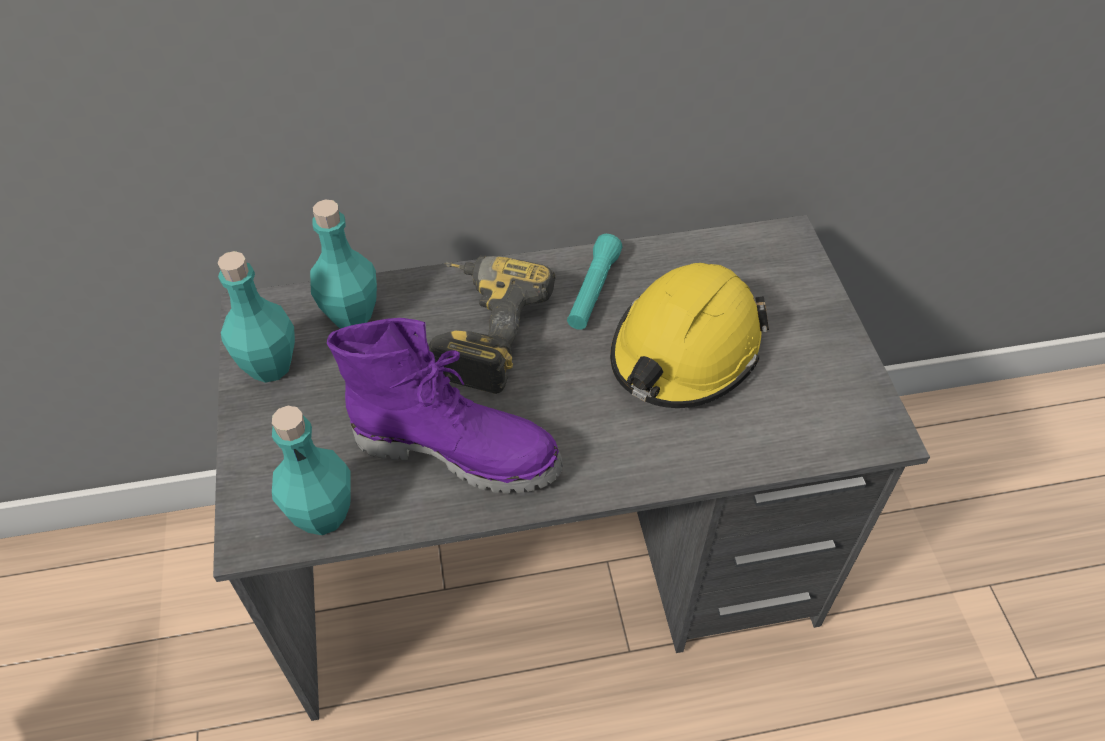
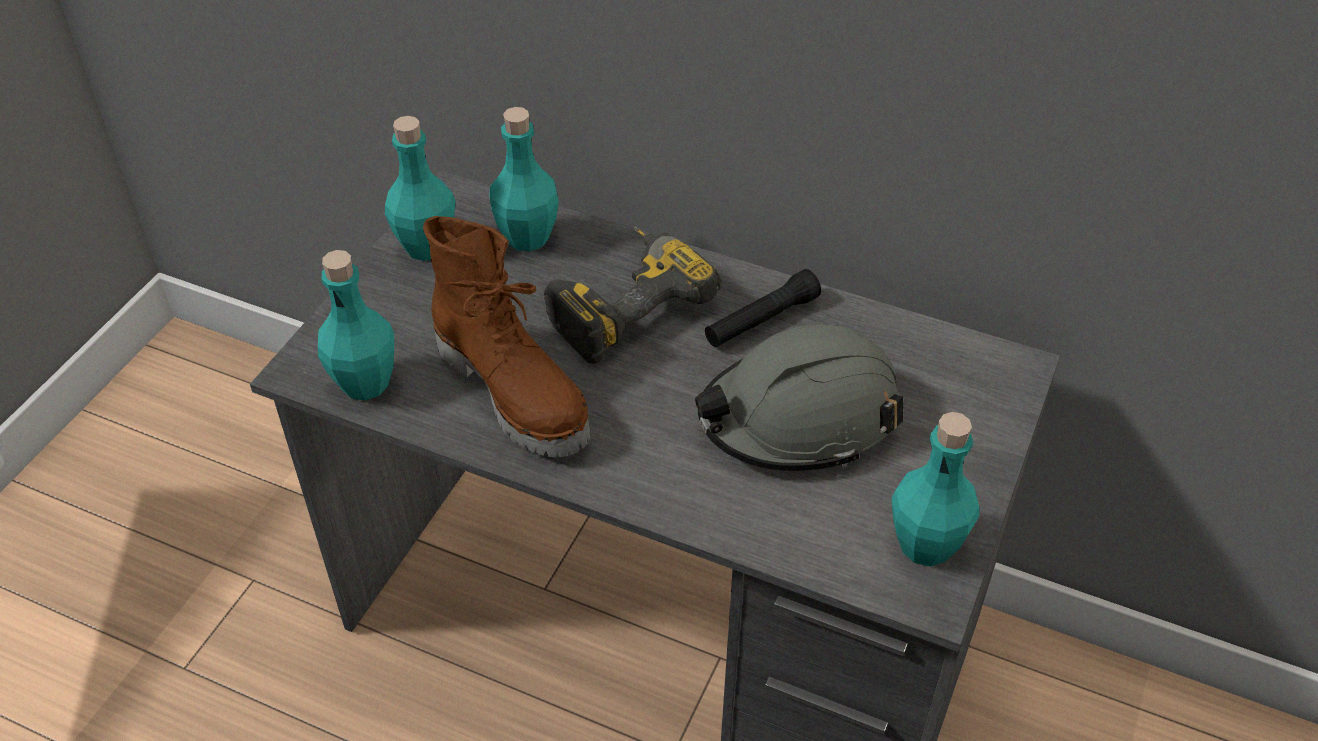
camera: 35 degrees right, 5 degrees down
purple boot [327,318,563,493] -> brown boot [423,216,591,457]
turquoise flashlight [567,234,622,330] -> black flashlight [705,269,821,347]
yellow hard hat [610,263,769,408] -> grey hard hat [695,324,903,471]
none -> turquoise bottle [892,412,979,567]

